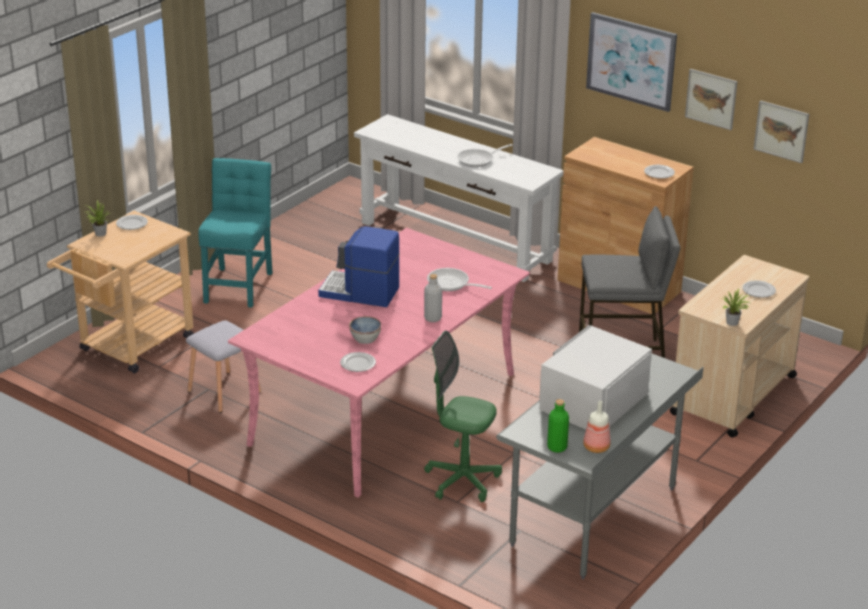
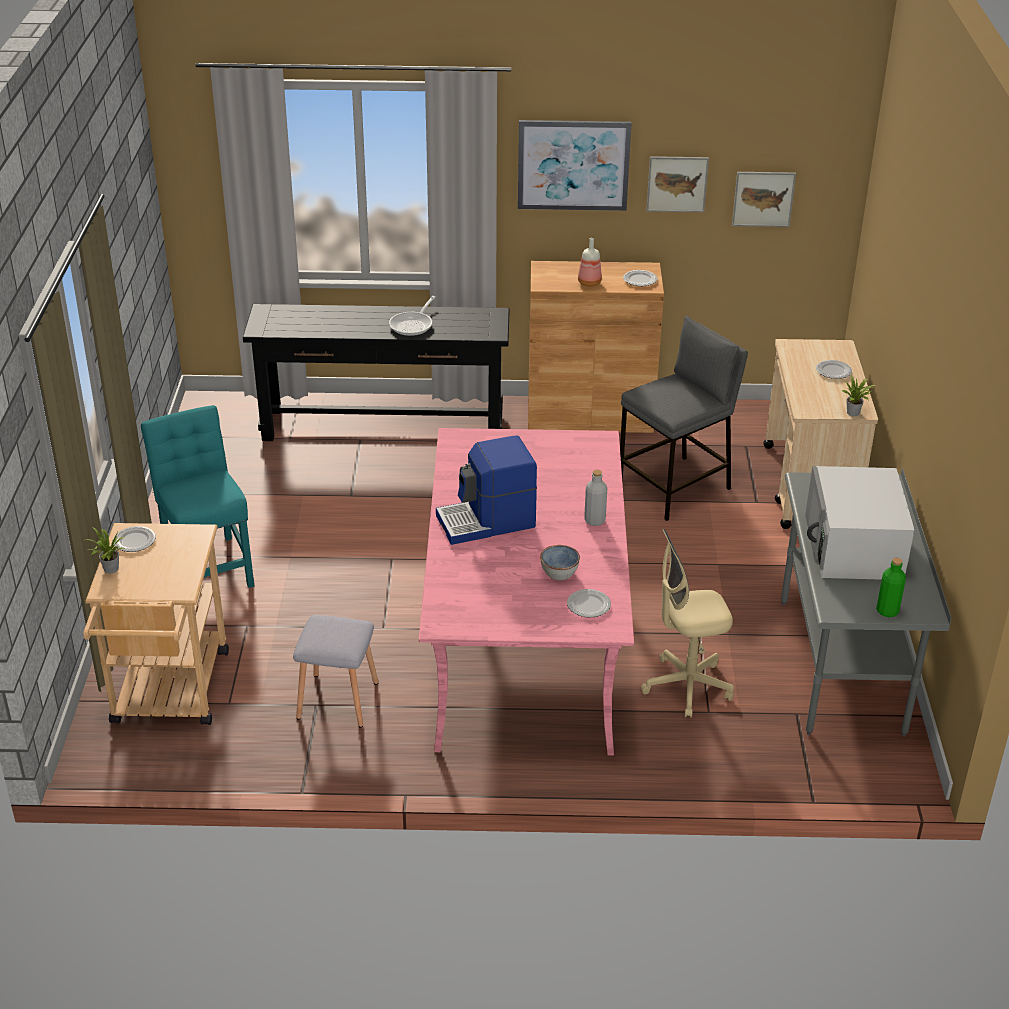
camera: 35 degrees left, 5 degrees up
white console table [354,114,564,282] -> black console table [243,304,510,441]
green office chair [424,330,502,502] -> beige office chair [641,529,734,718]
frying pan [427,268,492,291] -> none
bottle [583,401,610,453] -> bottle moved to [578,238,602,287]

